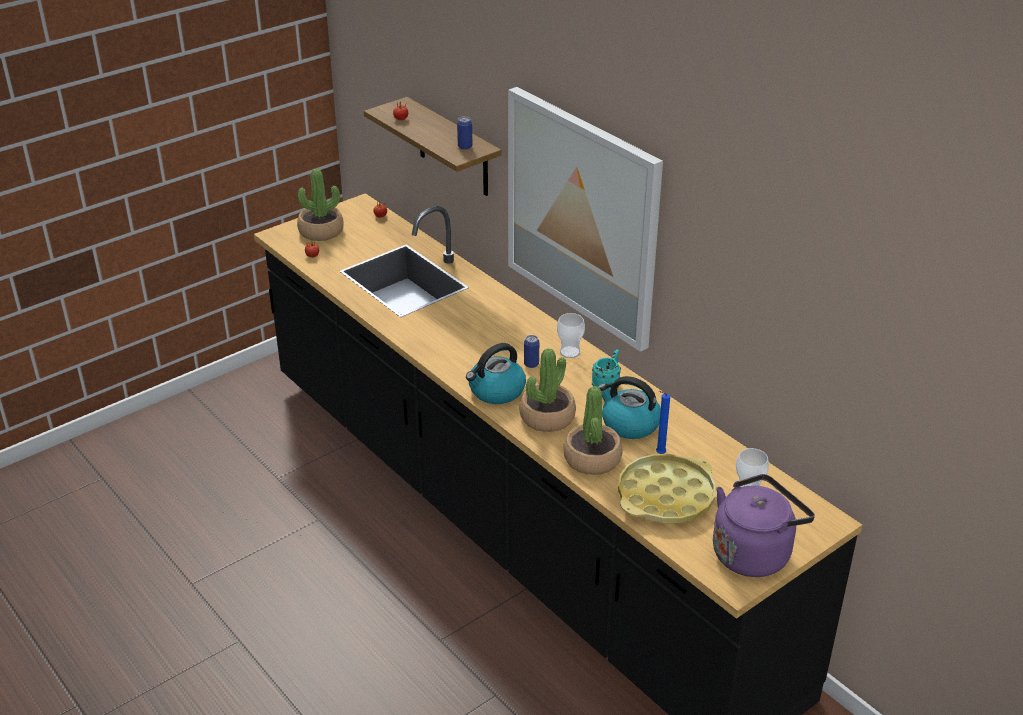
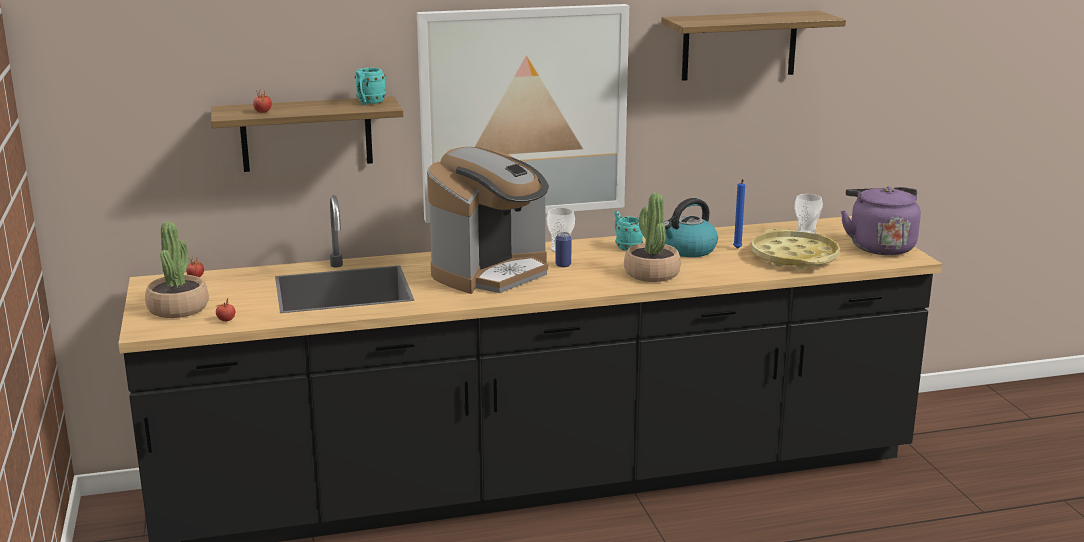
camera: 65 degrees left, 15 degrees down
can [457,116,472,150] -> turquoise mug [355,68,386,105]
kettle [466,343,526,404] -> none
potted plant [563,386,623,475] -> none
none -> coffee machine [427,147,549,294]
none -> shelf [661,10,846,81]

